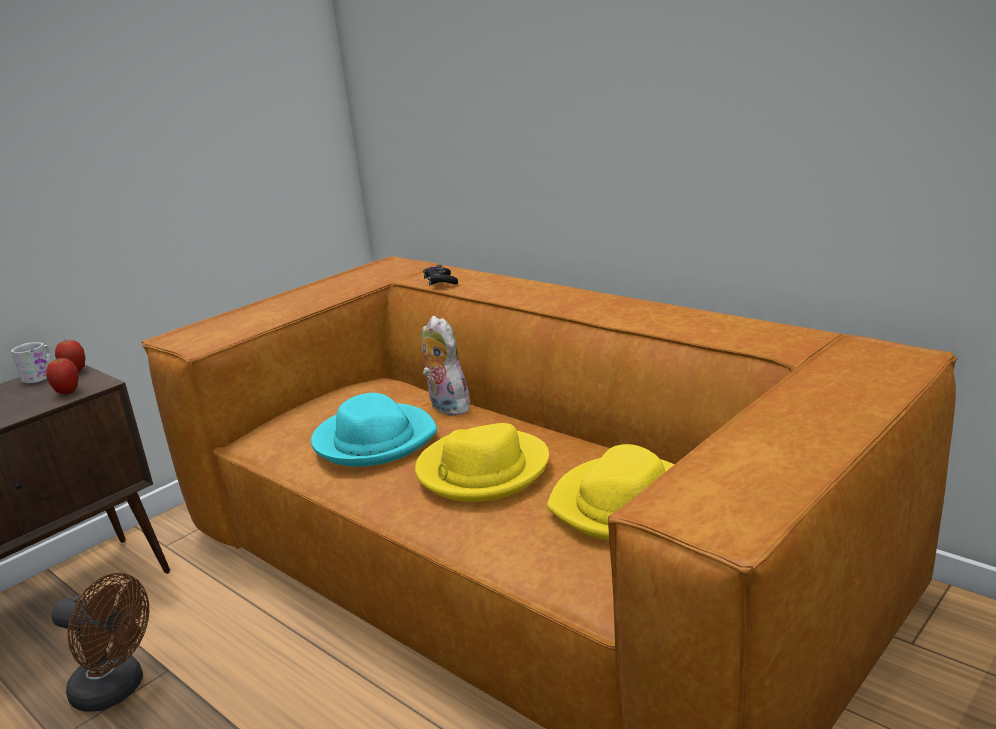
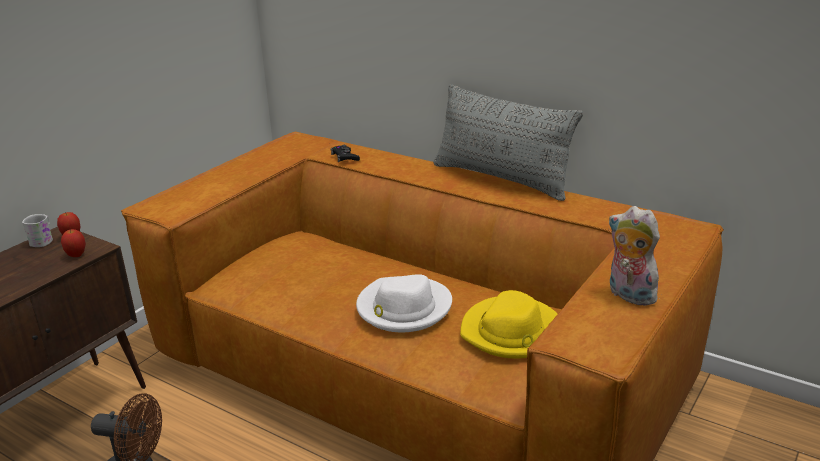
camera: 10 degrees left, 5 degrees up
turquoise hat [311,393,437,467] -> none
yellow hat [415,423,549,502] -> white hat [356,274,452,332]
plush toy [421,316,473,416] -> plush toy moved to [609,206,660,306]
none -> grey pillow [433,84,583,201]

